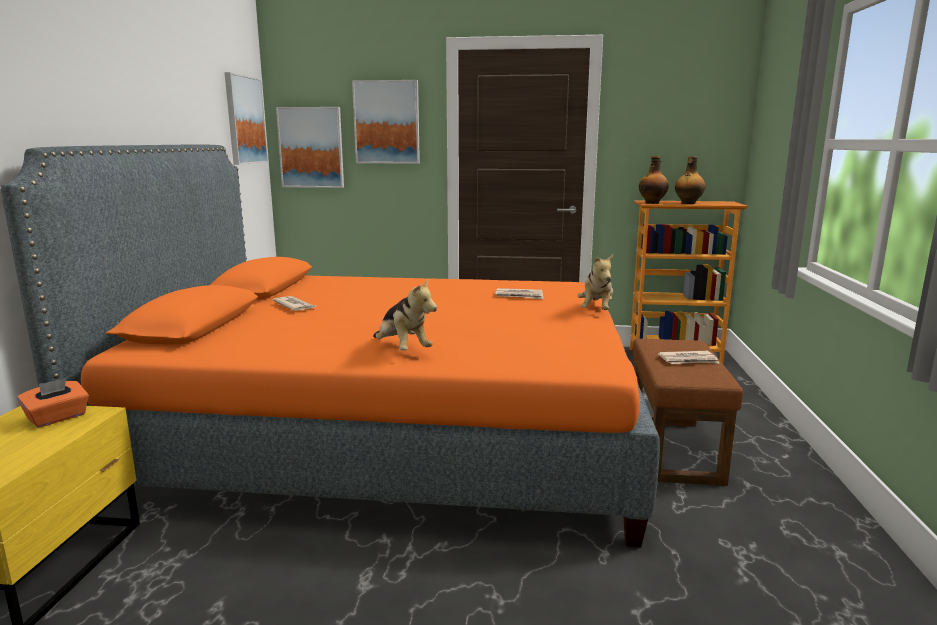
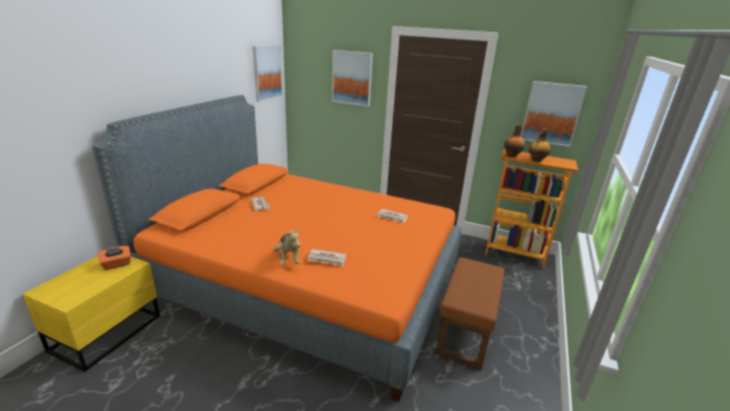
camera: 15 degrees right, 10 degrees up
picture [276,107,344,188] -> picture moved to [521,81,587,147]
plush toy [577,254,613,310] -> none
newspaper [658,351,720,364] -> newspaper moved to [308,249,346,266]

